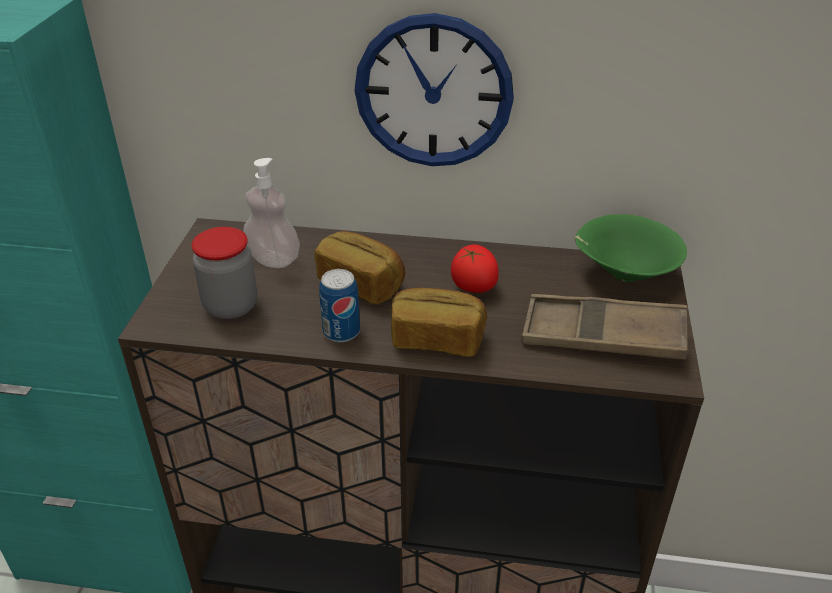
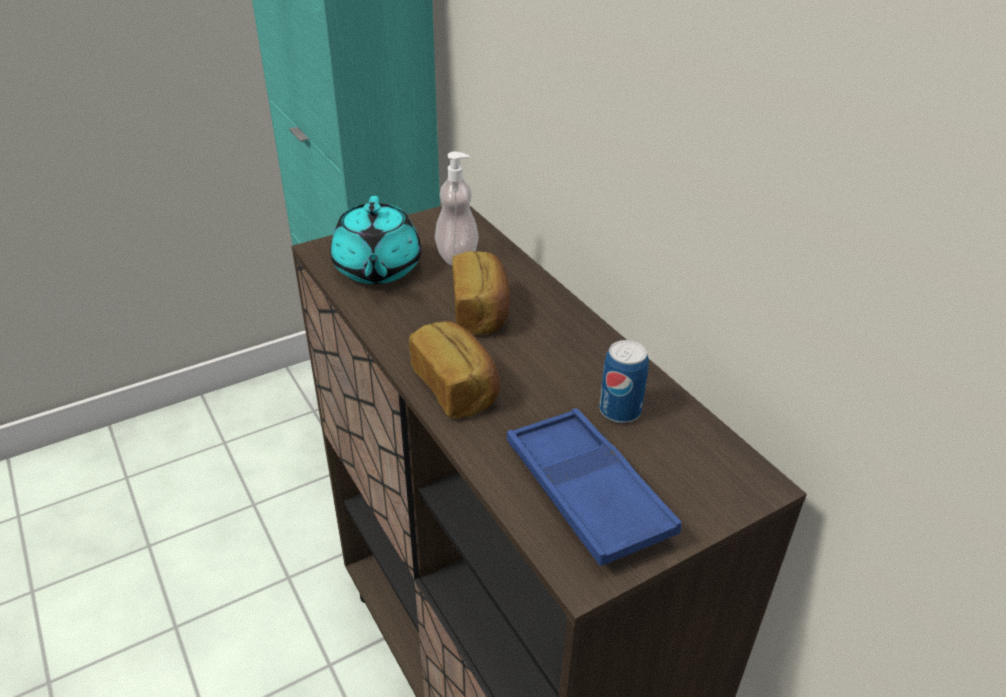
camera: 50 degrees right, 0 degrees up
jar [192,227,257,320] -> turquoise teapot [330,196,421,284]
can [319,269,360,342] -> can moved to [599,340,649,423]
wall clock [354,13,514,166] -> none
tomato [451,244,499,293] -> none
brown tray [521,294,688,359] -> blue tray [507,408,681,566]
green bowl [575,214,687,282] -> none

